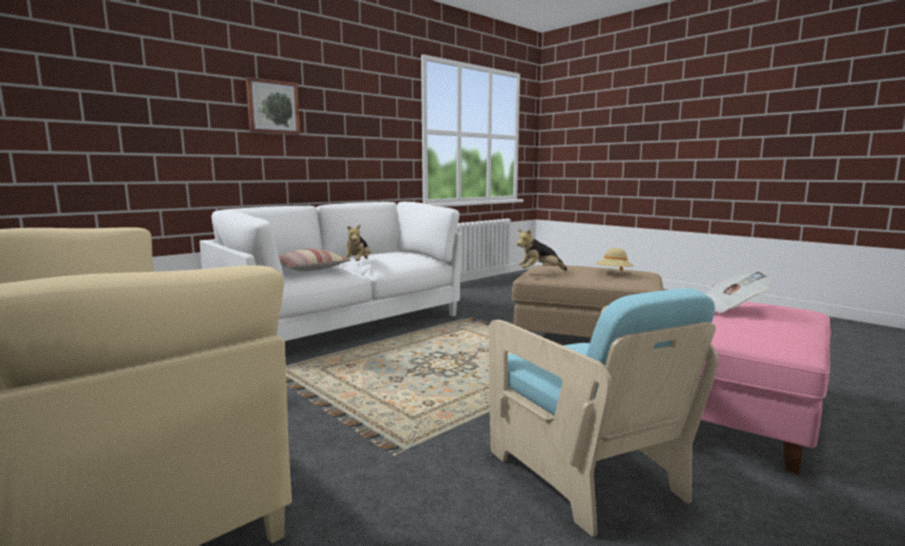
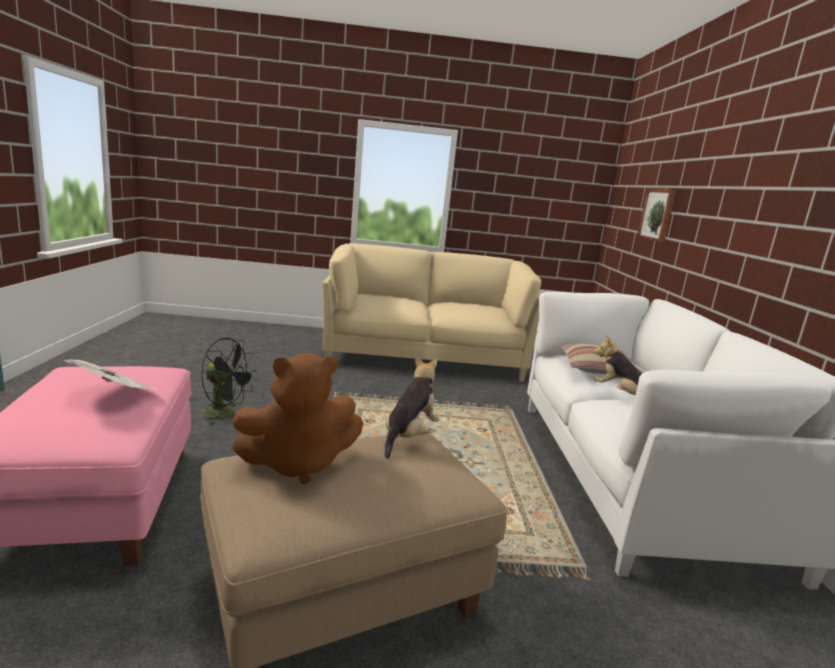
camera: 130 degrees right, 5 degrees up
picture [246,77,300,135] -> picture moved to [637,189,676,243]
turquoise armchair [489,288,718,537] -> black fan [201,338,257,426]
beige hat [596,248,634,271] -> brown plush toy [232,353,364,485]

